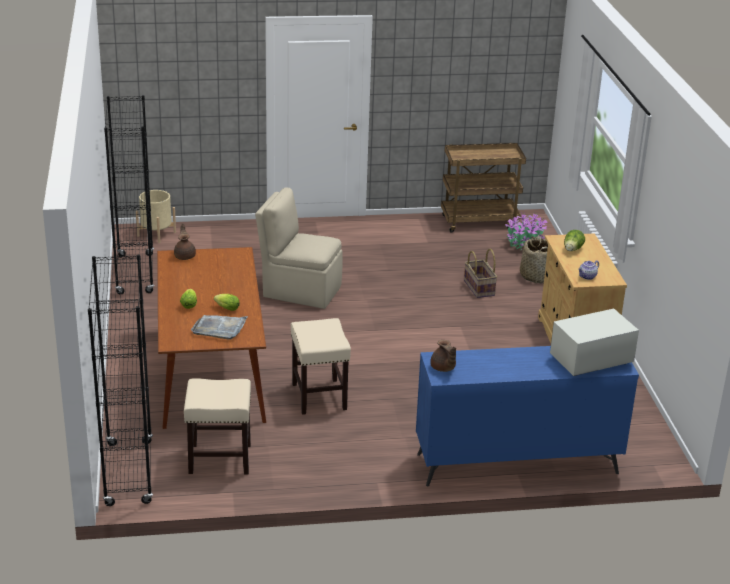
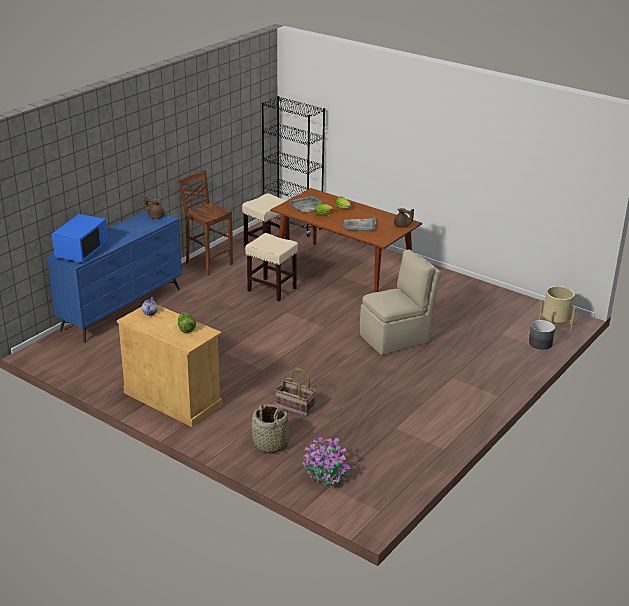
camera: 135 degrees right, 0 degrees up
black bookcase [104,95,154,295] -> none
brown cart [441,143,526,233] -> none
white microwave [550,309,639,376] -> blue microwave [52,214,108,263]
none -> brown stool [178,170,233,276]
none -> grey tray [343,217,376,231]
none -> grey planter [529,320,555,350]

